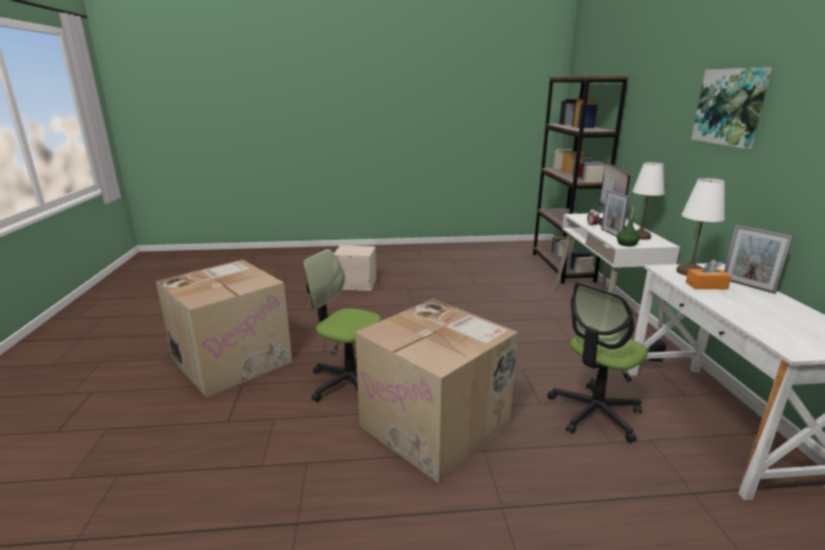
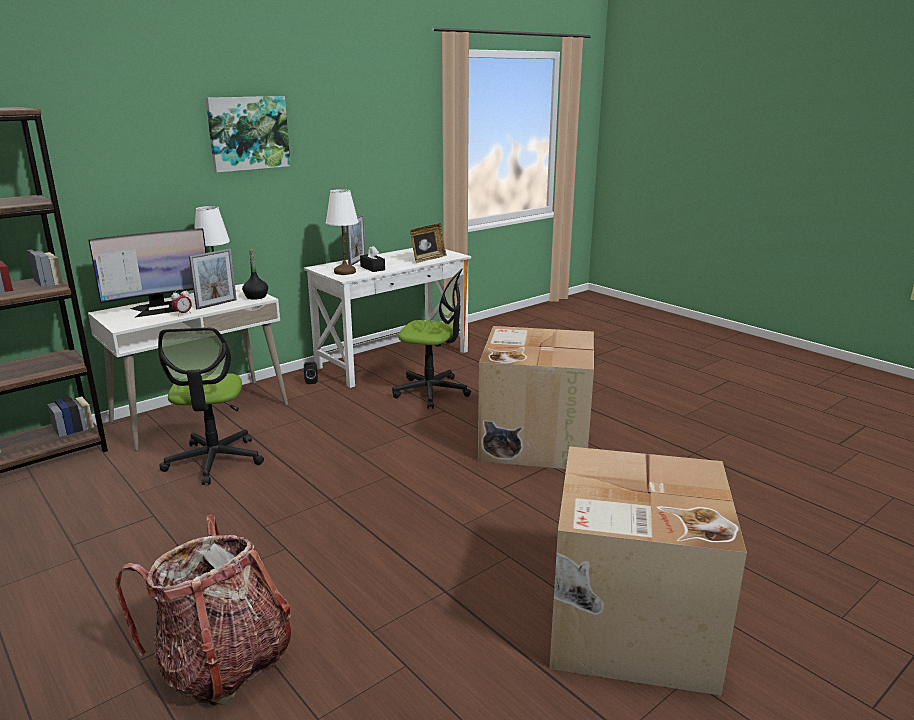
camera: 125 degrees left, 0 degrees up
office chair [303,249,382,403] -> office chair moved to [158,327,264,485]
beige storage box [334,245,377,291] -> backpack [115,514,291,706]
green bottle [617,203,640,246] -> black bottle [242,249,268,300]
orange tissue box [686,260,731,289] -> black tissue box [360,246,385,272]
none -> picture frame [410,223,447,263]

